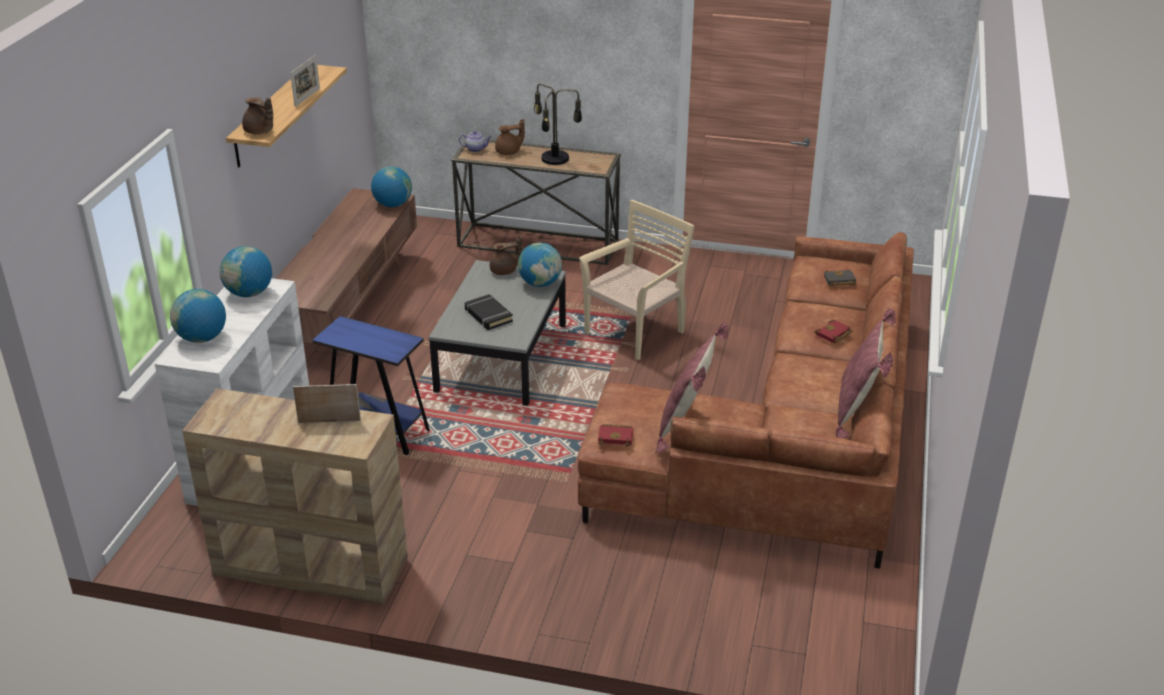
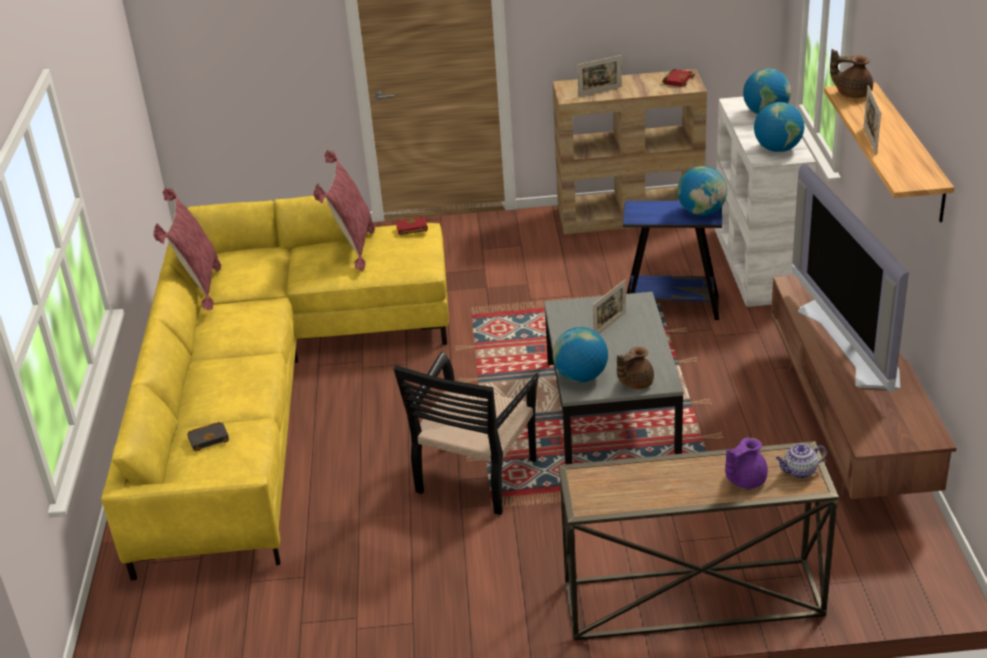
camera: 165 degrees right, 0 degrees up
globe [371,166,412,207] -> globe moved to [677,166,727,216]
black book [465,294,513,330] -> picture frame [593,280,626,334]
brown teapot [495,119,525,155] -> purple teapot [725,437,768,489]
table lamp [534,84,582,165] -> none
brown sofa [578,232,914,569] -> yellow sofa [101,196,449,580]
beige armchair [579,200,695,360] -> black armchair [394,352,539,515]
red book [815,320,853,343] -> red book moved to [662,69,695,87]
none -> television [792,164,909,392]

